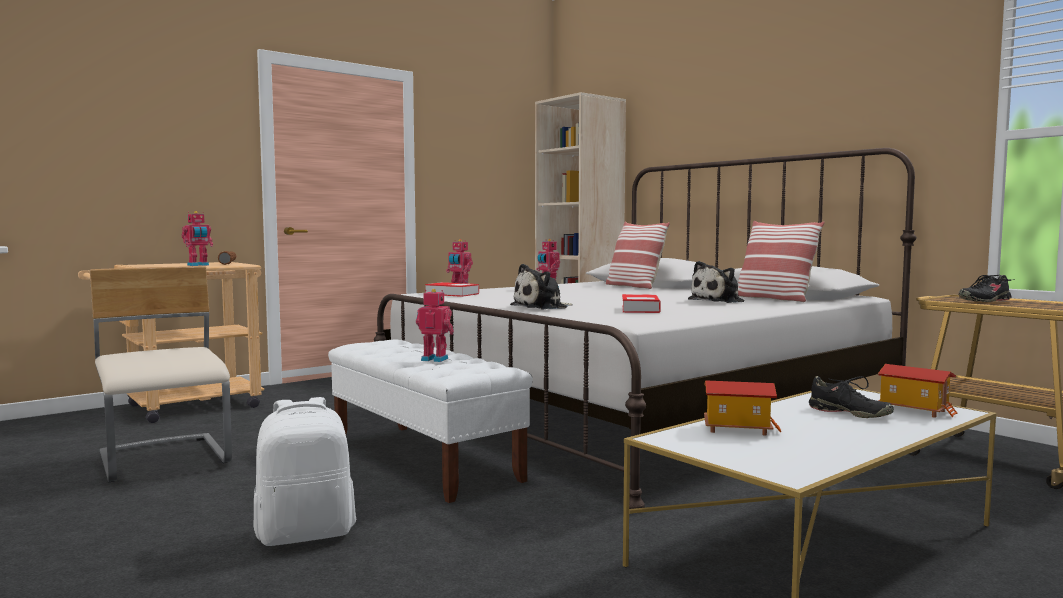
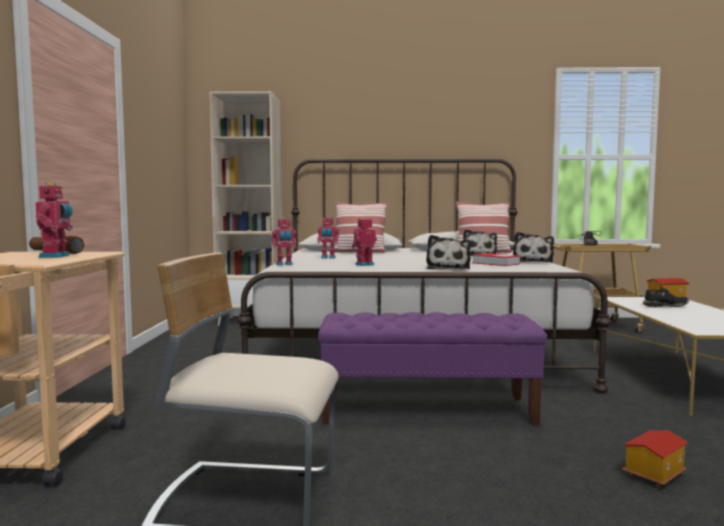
camera: 50 degrees left, 0 degrees up
white backpack [254,397,356,546] -> none
white bench [328,340,533,503] -> purple bench [318,312,547,426]
toy robot [416,289,454,362] -> toy robot moved to [352,217,377,266]
book [425,282,479,297] -> none
toy house [704,380,781,436] -> toy house moved to [622,431,688,488]
none -> plush toy [513,232,554,263]

